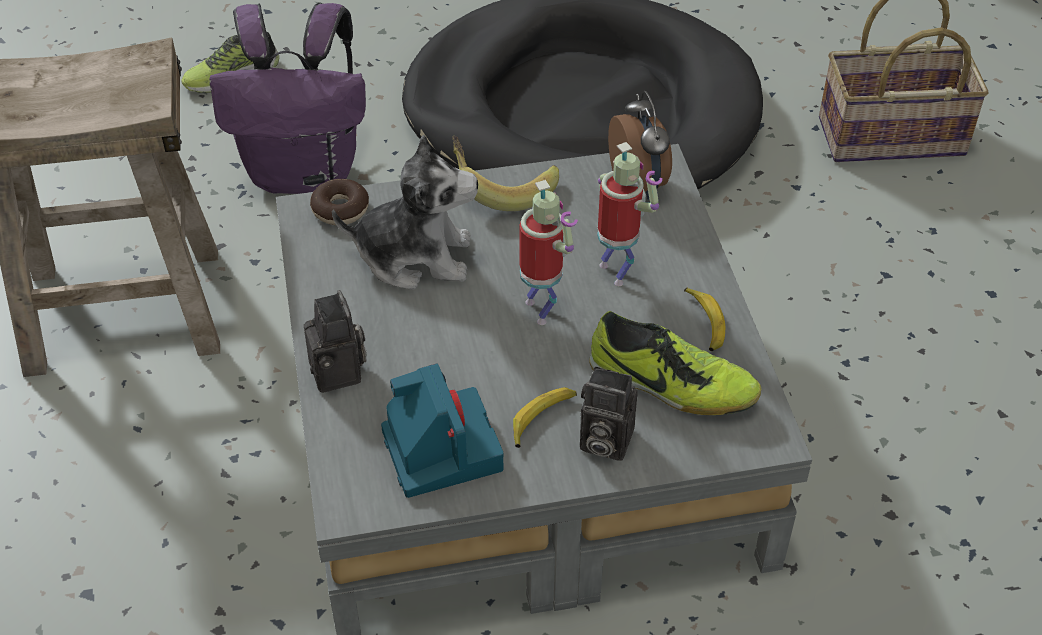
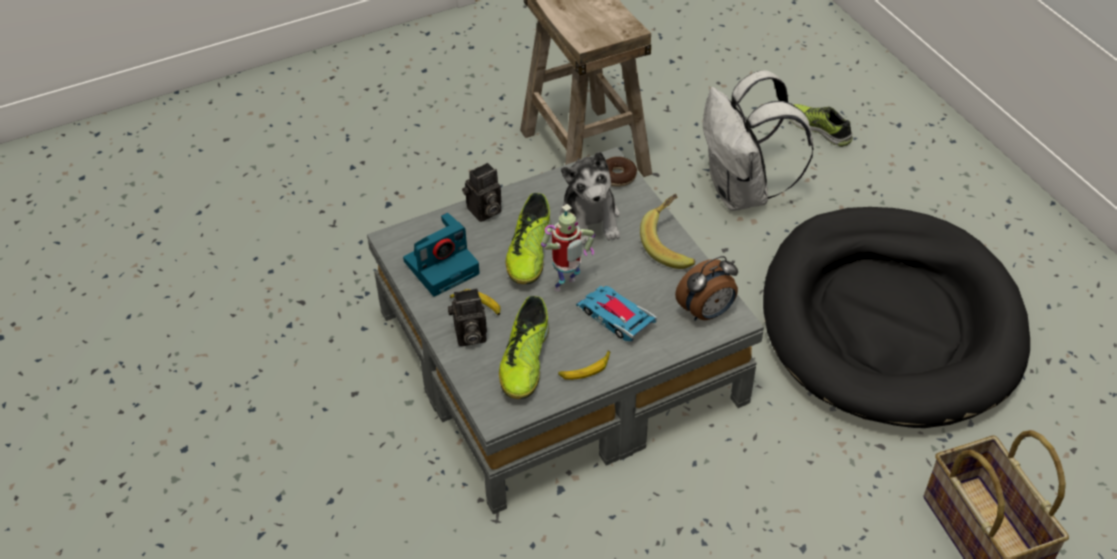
camera: 75 degrees right, 0 degrees up
purple backpack [209,3,366,194] -> white backpack [703,70,814,211]
camera [580,366,638,461] -> camera turned 105 degrees counterclockwise [448,288,487,346]
toy robot [597,142,663,286] -> toy car [576,286,657,341]
none -> shoe [505,193,551,284]

